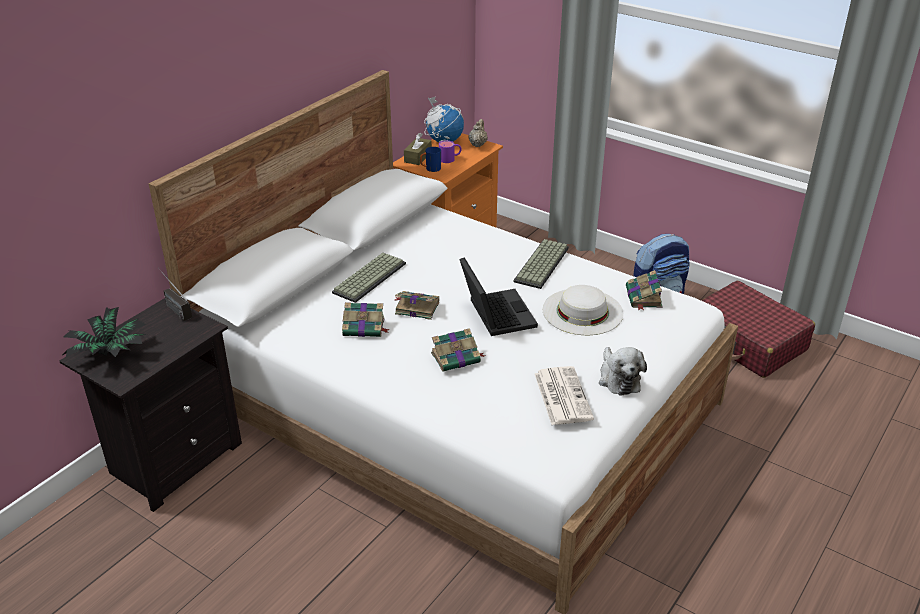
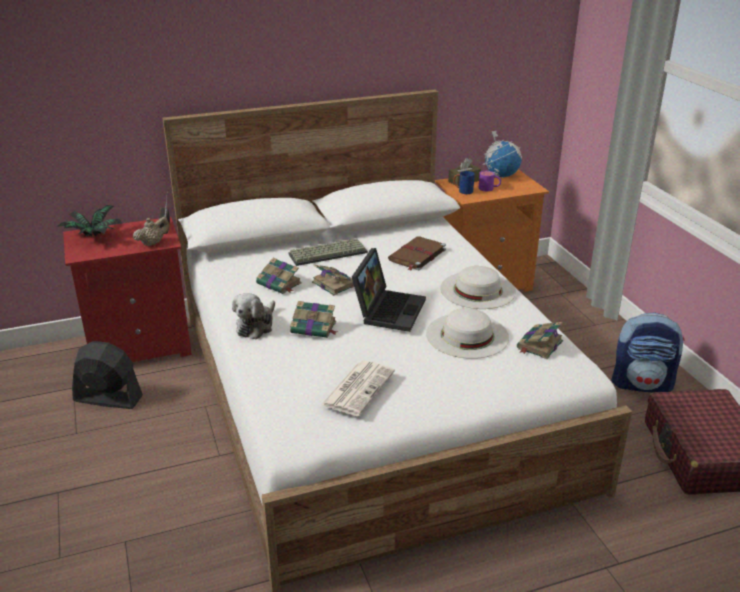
camera: 35 degrees right, 5 degrees down
black nightstand [60,298,242,512] -> red nightstand [63,217,192,362]
beige teapot [468,119,488,147] -> beige teapot moved to [133,217,170,246]
keyboard [513,239,569,289] -> white hat [440,266,516,309]
plush toy [599,347,647,396] -> plush toy moved to [232,293,275,339]
none -> black fan [72,341,143,409]
none -> brown book [388,236,446,271]

